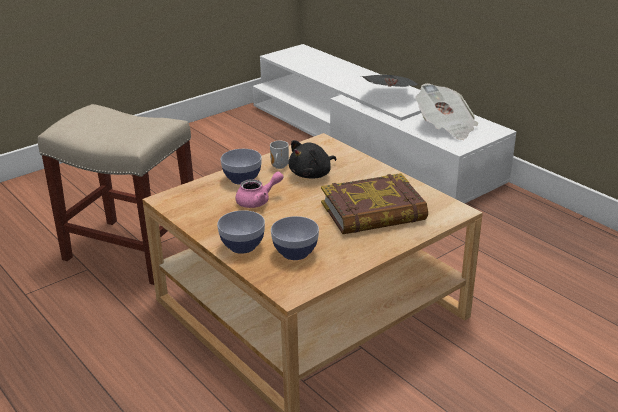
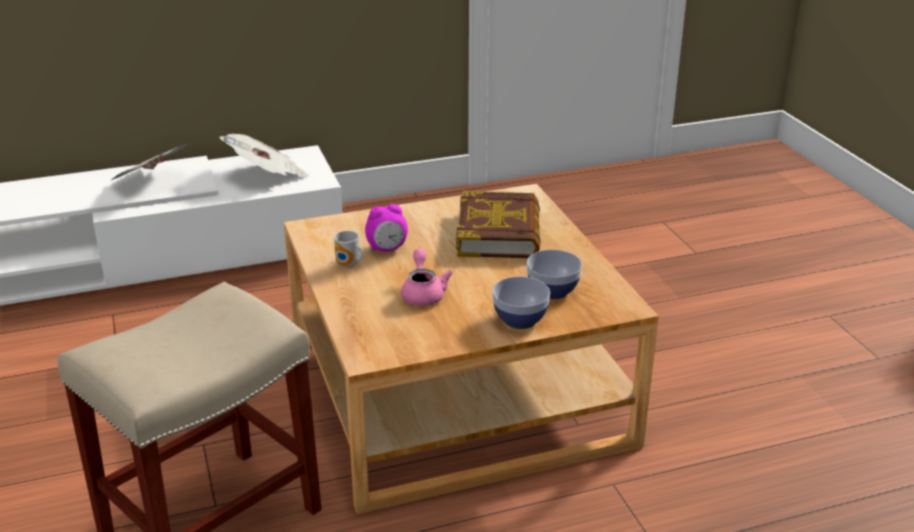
camera: 70 degrees left, 0 degrees up
bowl [221,149,262,185] -> none
black plush toy [288,140,336,179] -> alarm clock [365,204,408,252]

